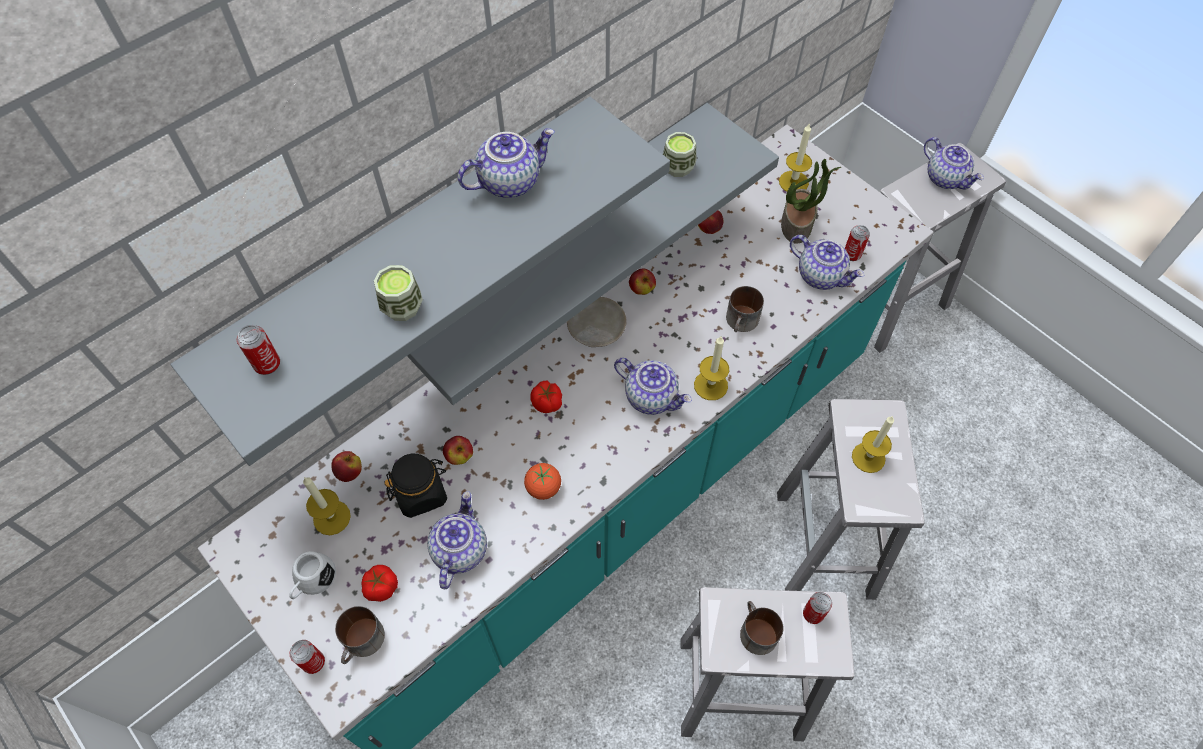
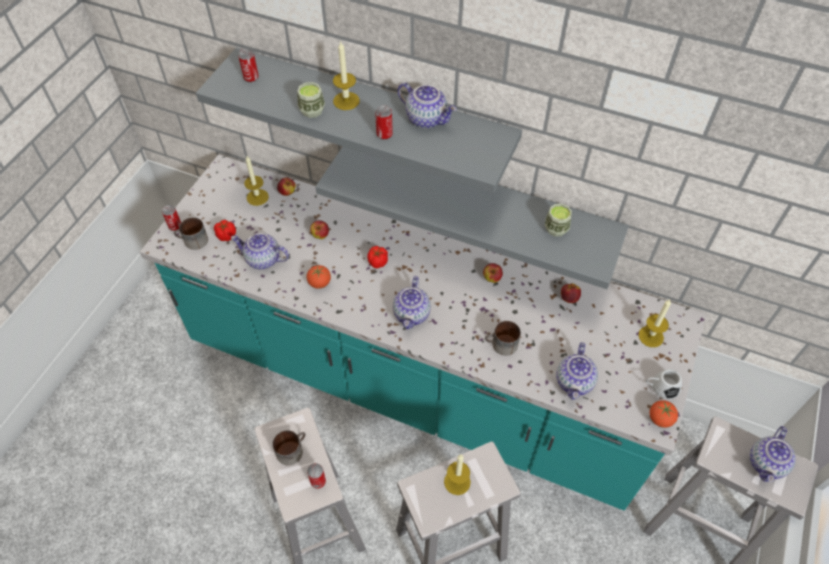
camera: 65 degrees right, 5 degrees down
white mug [289,551,336,599] -> white mug moved to [646,369,682,399]
black jar [384,454,447,518] -> none
teapot [427,491,487,589] -> teapot turned 150 degrees counterclockwise [231,233,289,269]
beige plate [567,297,626,347] -> none
candle [694,337,729,400] -> candle moved to [333,42,360,110]
potted plant [781,159,841,244] -> none
can [845,225,870,261] -> can moved to [375,105,393,140]
none -> tomato [649,400,678,428]

